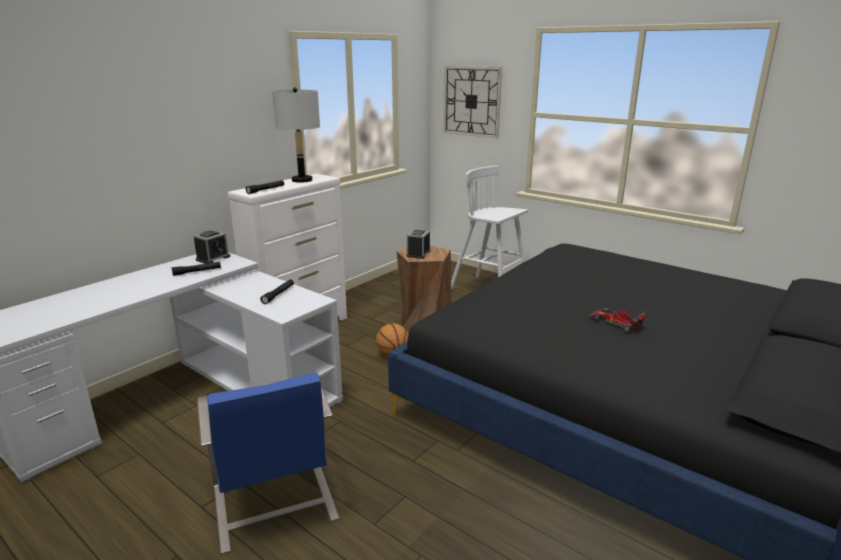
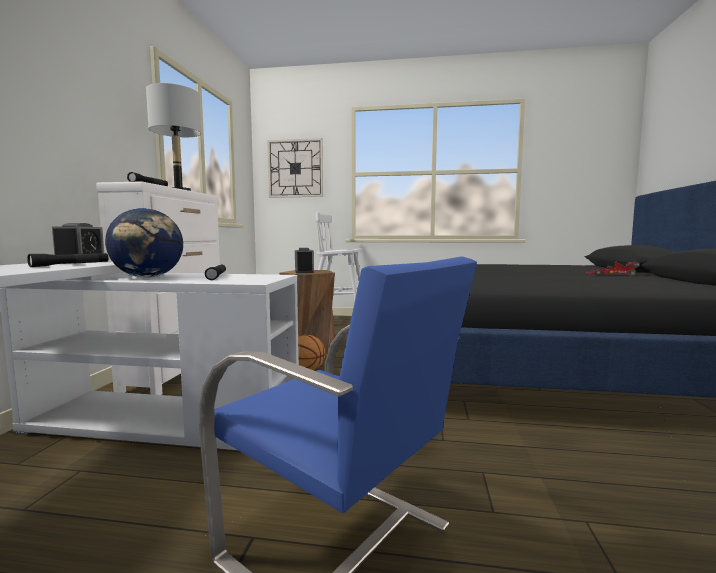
camera: 30 degrees left, 15 degrees down
toy car [589,308,647,332] -> toy car moved to [585,261,640,276]
none -> globe [105,208,183,278]

